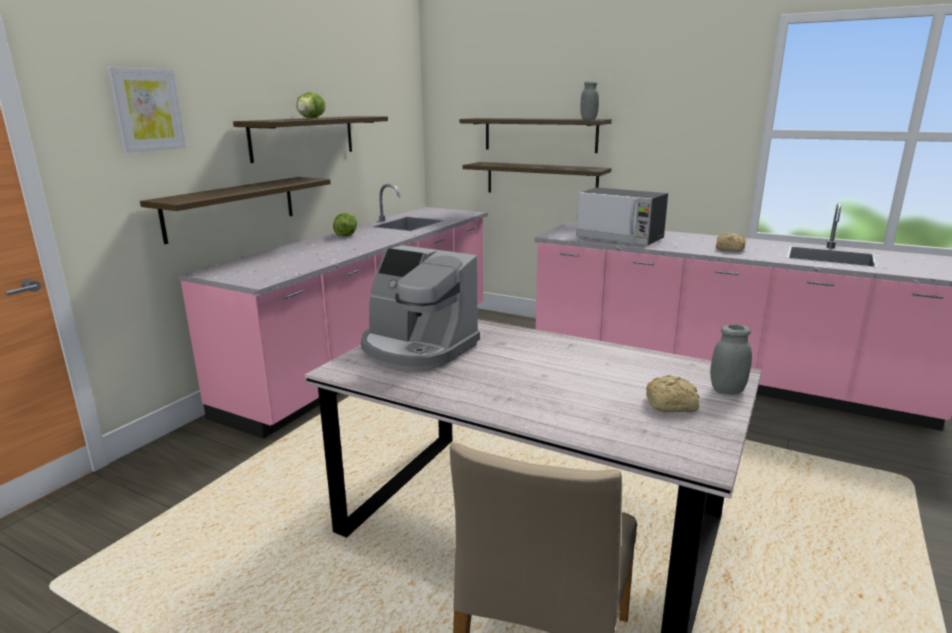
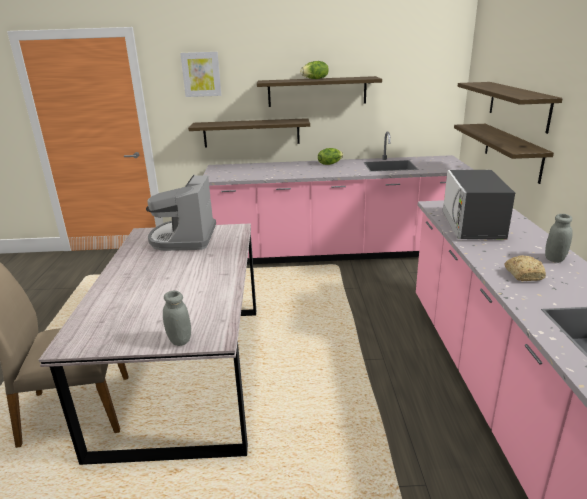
camera: 60 degrees right, 5 degrees up
grey jar [580,81,599,120] -> grey jar moved to [545,214,573,263]
bread [646,375,700,412] -> none

